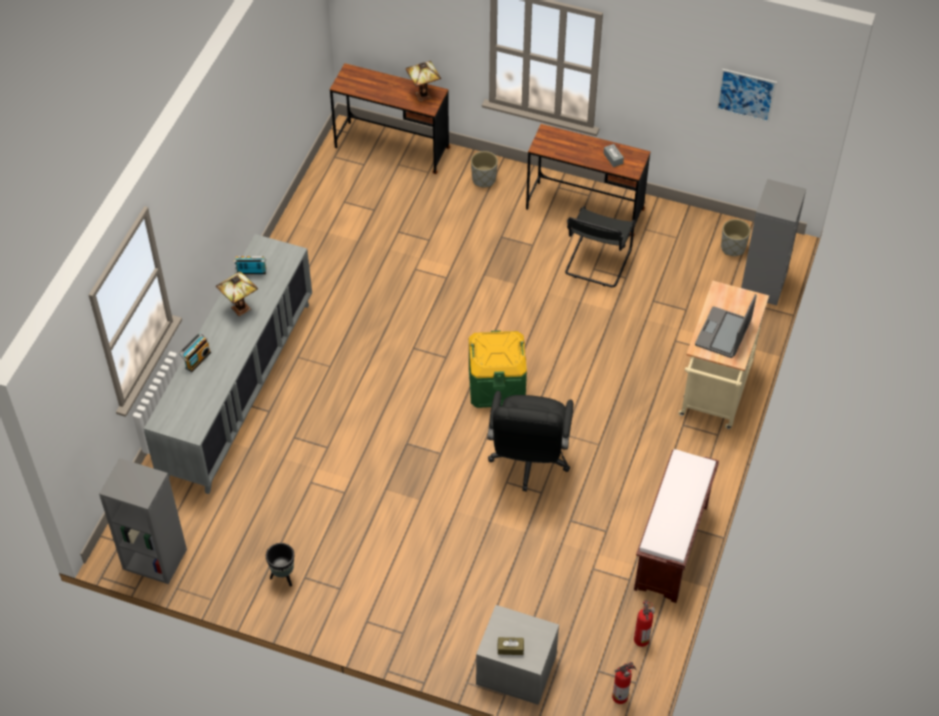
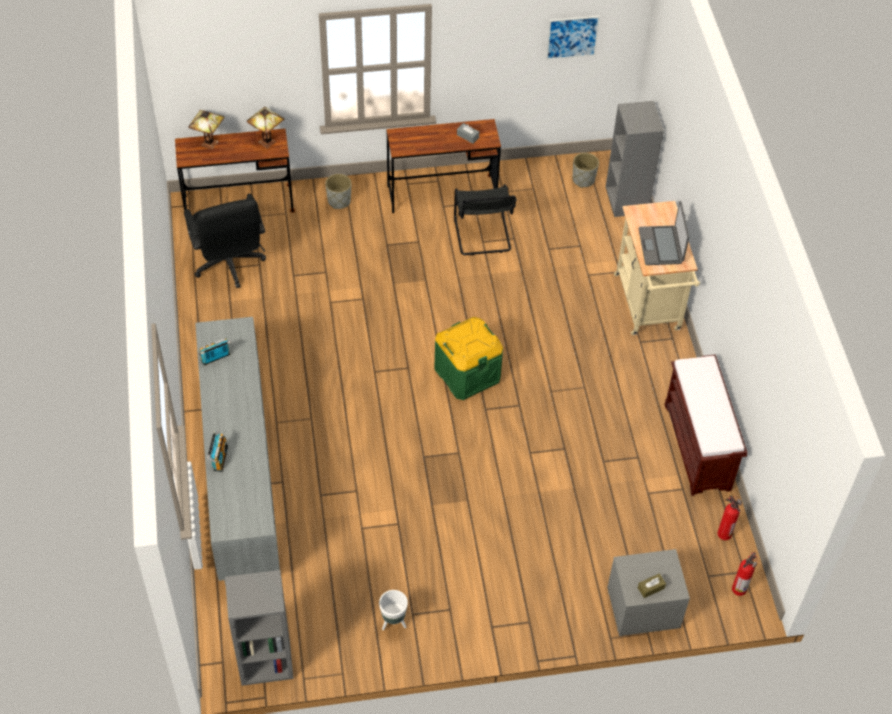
camera: 30 degrees left, 0 degrees up
table lamp [216,271,258,316] -> table lamp moved to [188,110,224,150]
black planter [266,543,294,587] -> white planter [379,590,408,630]
black office chair [487,391,574,492] -> black office chair moved to [184,194,266,288]

